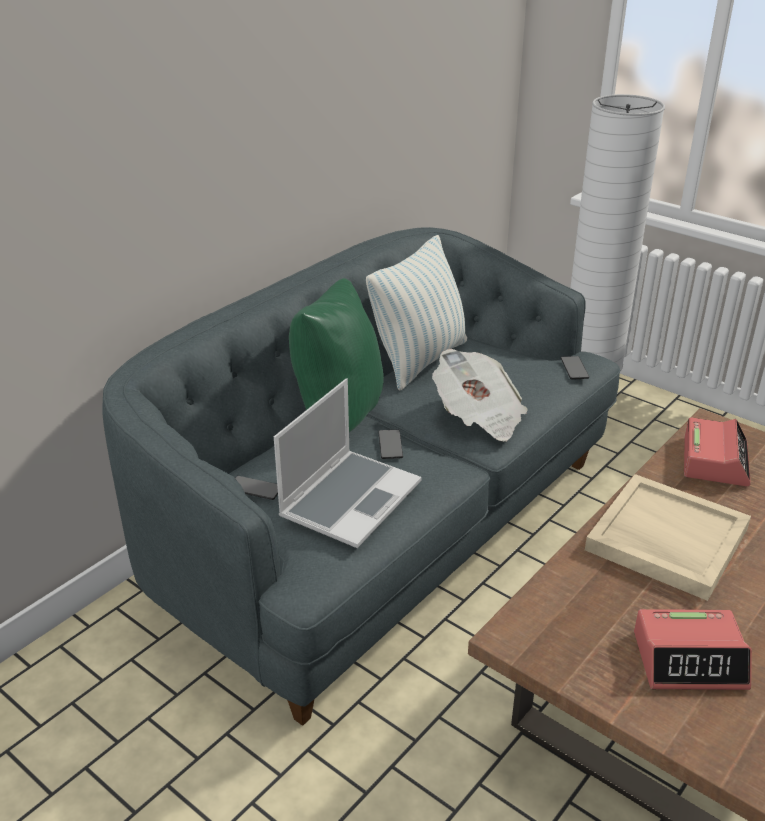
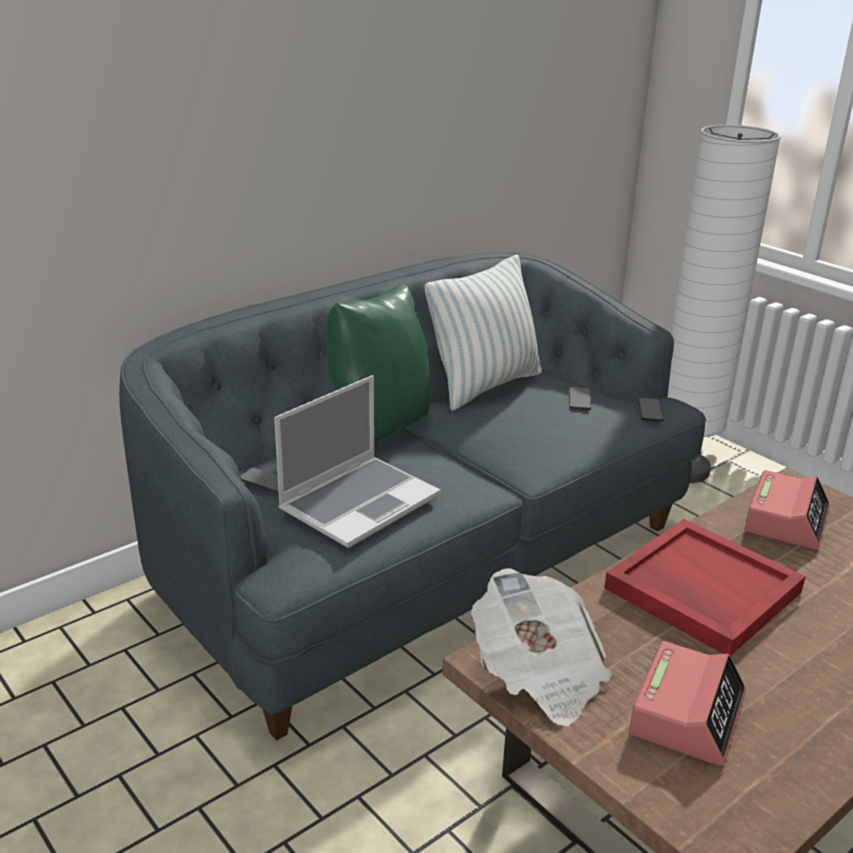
camera: 10 degrees right, 5 degrees down
phone [378,430,403,459] -> phone moved to [569,387,591,410]
newspaper [432,349,528,441] -> newspaper moved to [471,568,612,726]
beige tray [585,474,751,601] -> red tray [604,519,806,656]
alarm clock [634,609,752,690] -> alarm clock turned 75 degrees counterclockwise [629,641,746,766]

